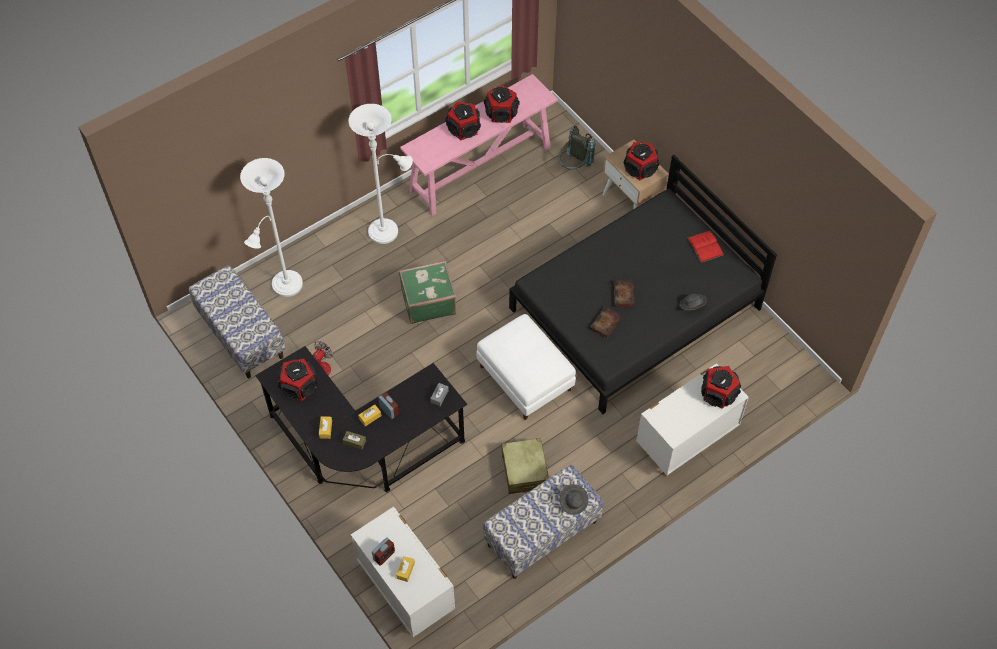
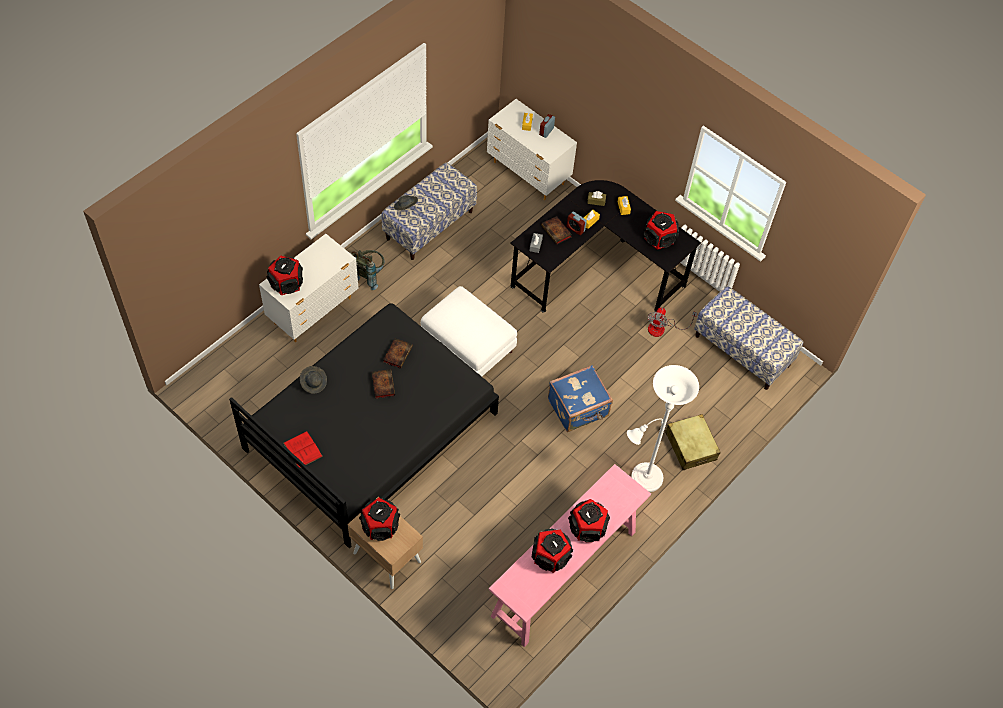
camera: 165 degrees right, 0 degrees up
white floor lamp [240,158,303,297] -> none
green suitcase [399,261,456,324] -> blue suitcase [548,365,613,432]
beige suitcase [501,438,549,494] -> beige suitcase moved to [665,414,721,470]
grey backpack [559,126,595,169] -> grey backpack moved to [350,250,385,290]
none -> book [541,216,572,244]

